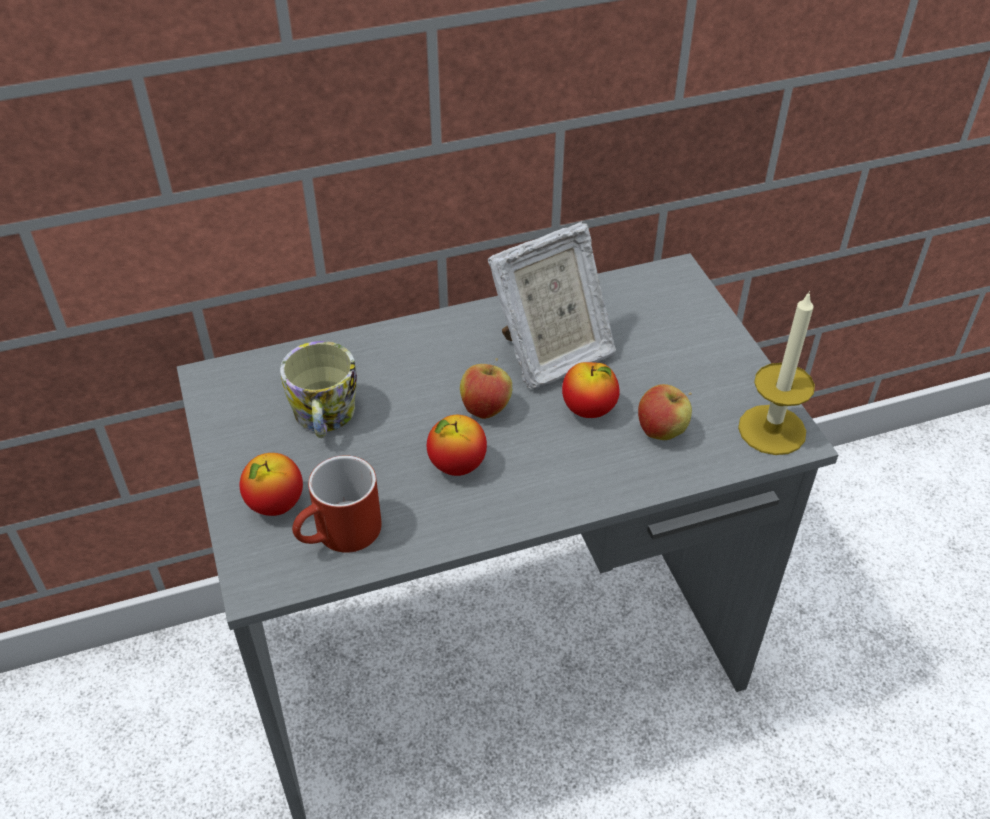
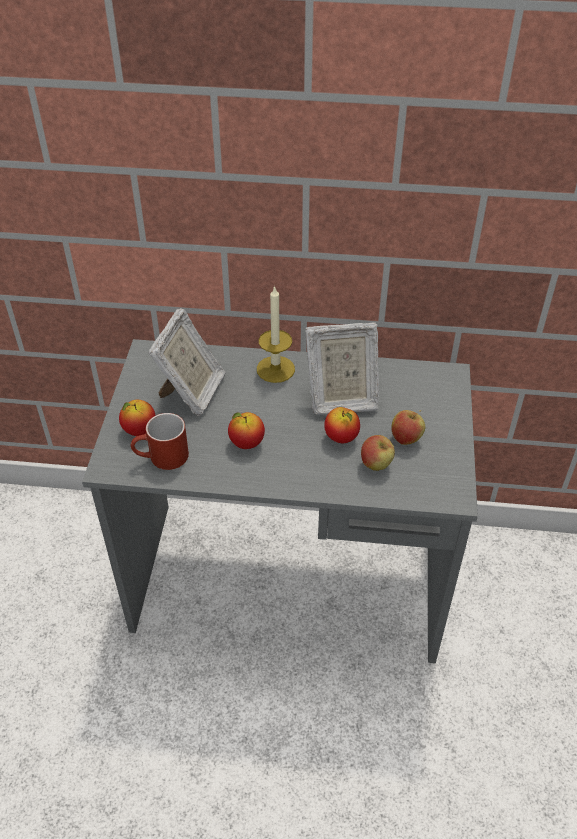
camera: 25 degrees right, 0 degrees up
mug [280,341,357,438] -> picture frame [148,308,226,416]
apple [460,358,512,419] -> apple moved to [392,410,425,445]
candle [738,291,815,455] -> candle moved to [257,285,295,383]

